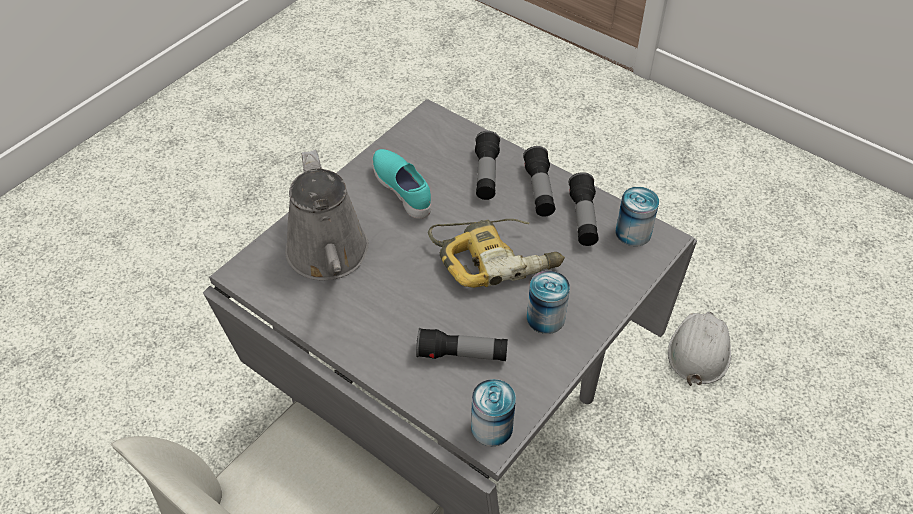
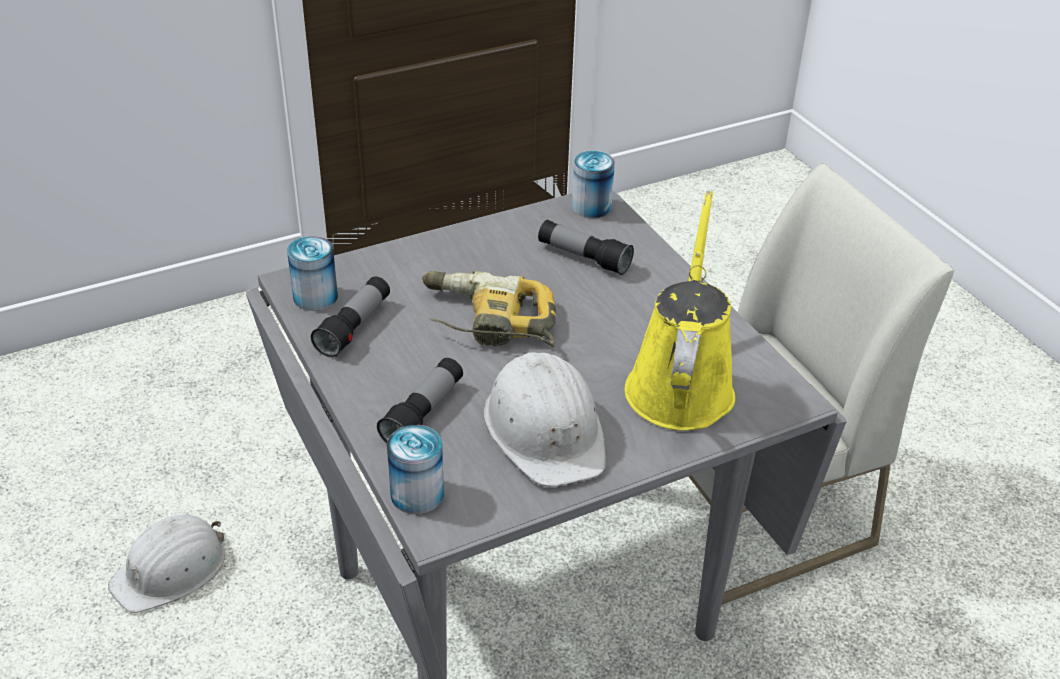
camera: 155 degrees left, 10 degrees down
grey watering can [285,150,369,281] -> yellow watering can [624,191,735,431]
turquoise shoe [372,149,431,219] -> white hard hat [484,352,606,487]
flashlight [523,146,555,217] -> none
can [527,271,570,334] -> can moved to [387,425,444,514]

